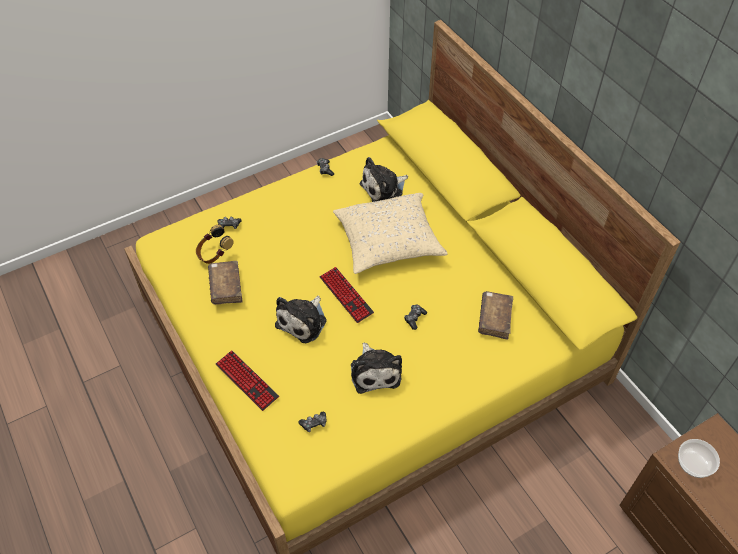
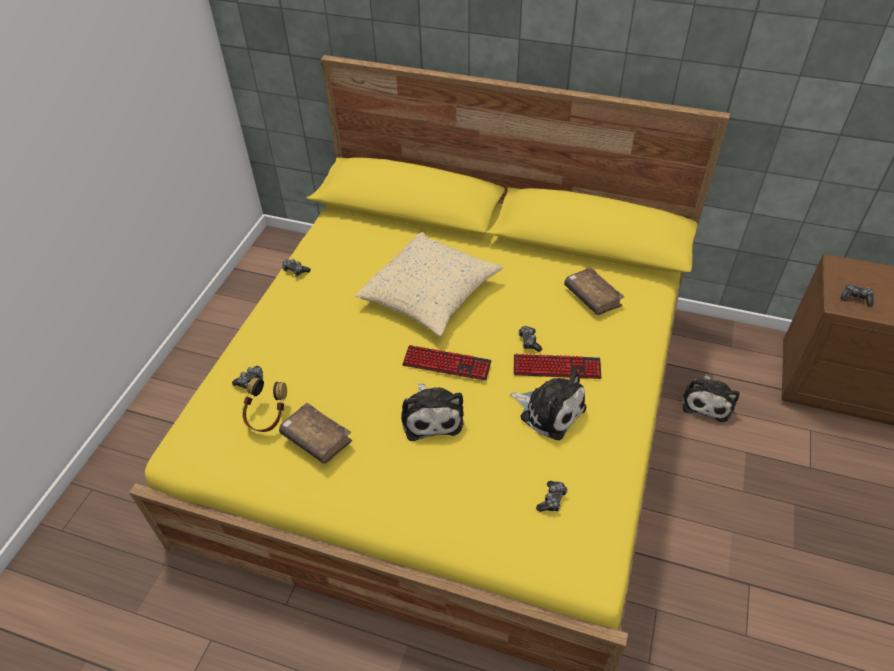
camera: 40 degrees left, 5 degrees down
keyboard [216,350,279,411] -> keyboard moved to [514,354,601,379]
plush toy [359,157,408,202] -> plush toy moved to [682,375,739,422]
bowl [678,439,720,478] -> game controller [840,284,874,307]

